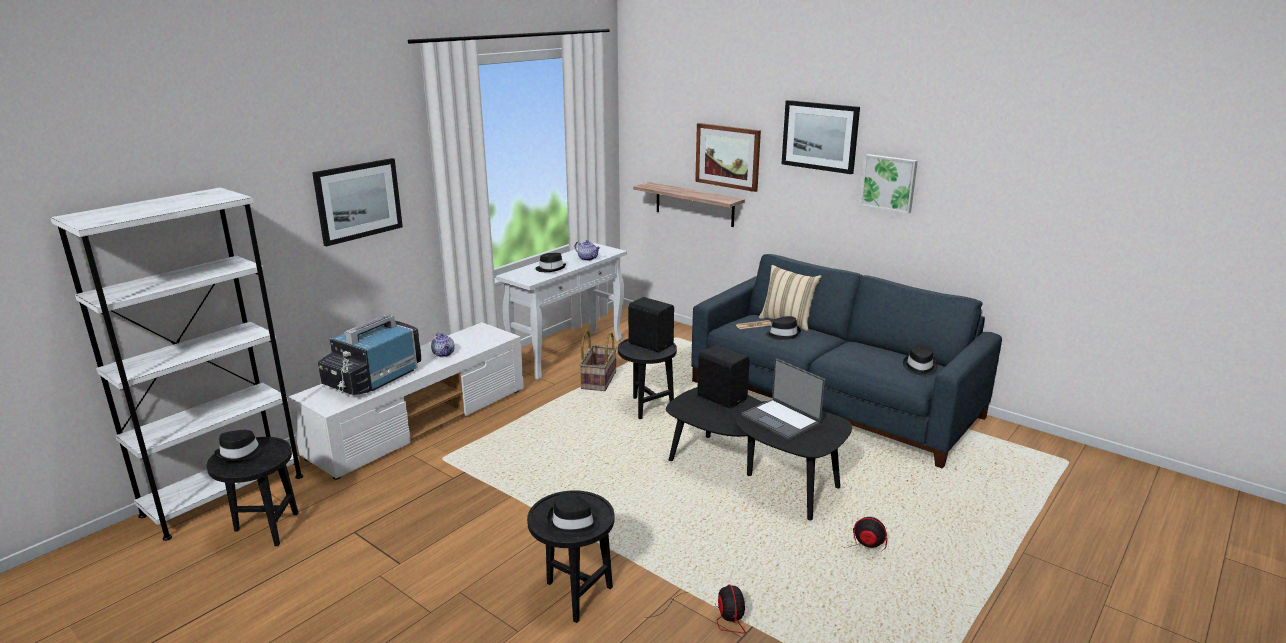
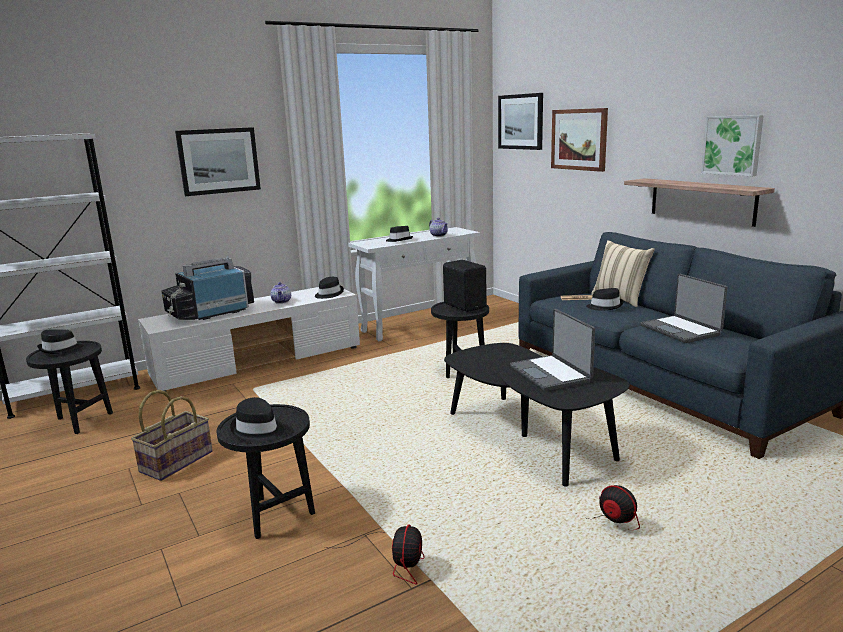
camera: 20 degrees right, 5 degrees down
basket [579,330,617,391] -> basket moved to [131,390,213,481]
shelf [633,182,745,227] -> shelf moved to [624,178,775,227]
black speaker [697,345,750,409] -> none
picture [782,100,860,174] -> picture moved to [498,93,543,150]
black hat [903,345,937,376] -> black hat moved to [315,277,344,299]
none -> laptop [641,274,728,343]

